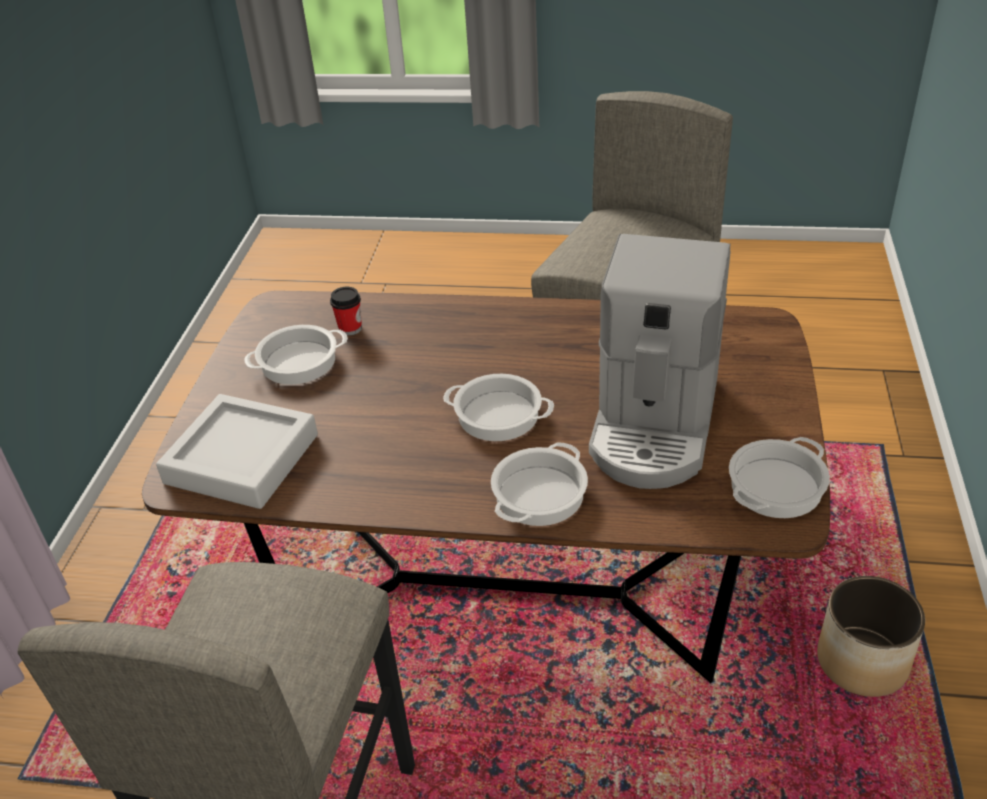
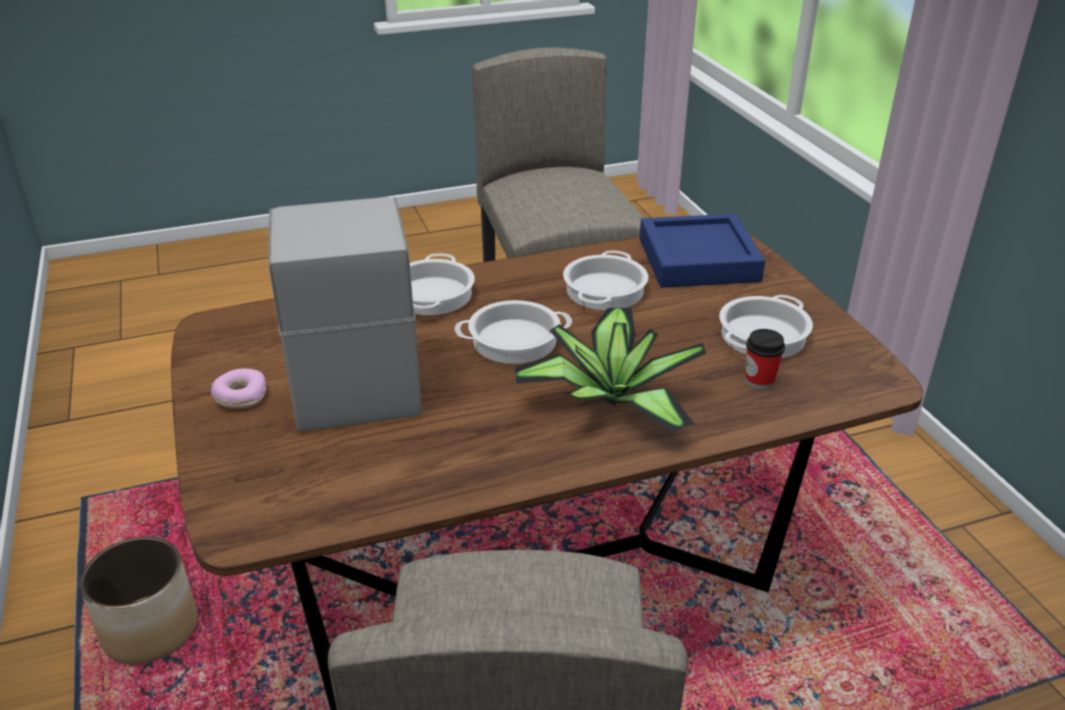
camera: 150 degrees right, 5 degrees down
grey tray [156,394,318,509] -> blue tray [640,214,765,288]
cooking pot [729,437,830,518] -> cooking pot moved to [563,250,648,310]
none -> donut [211,369,266,409]
none -> potted plant [515,307,706,433]

